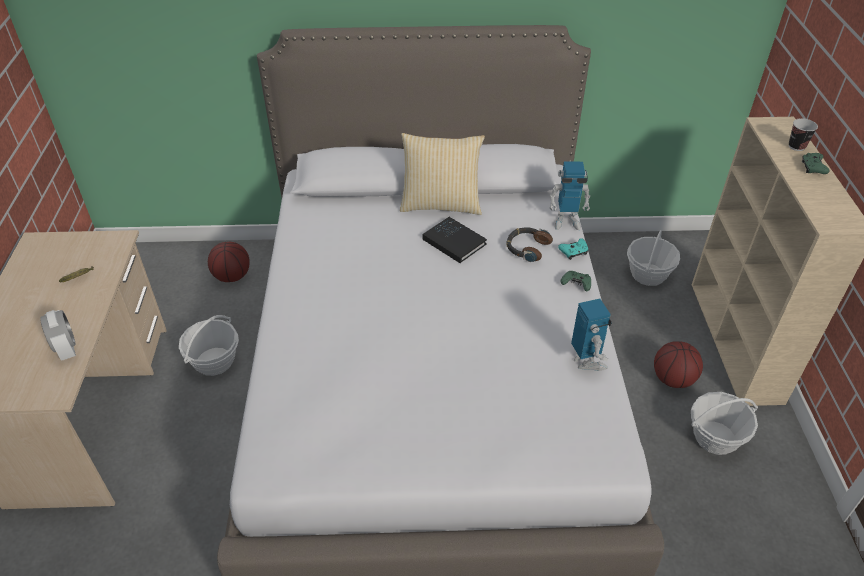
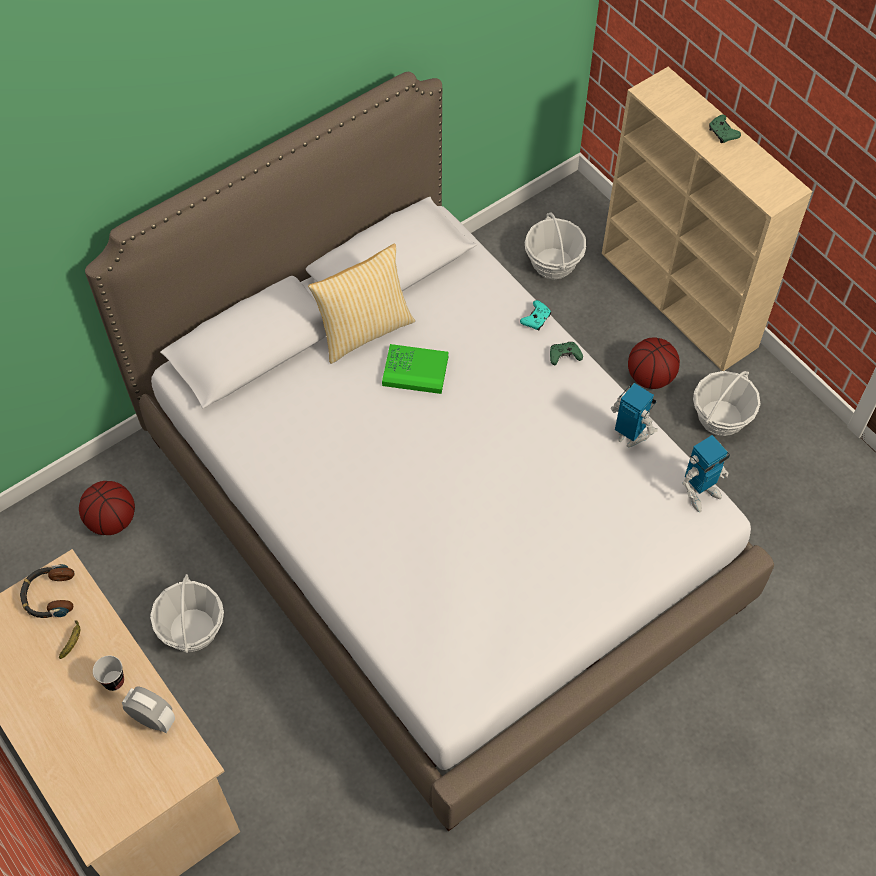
camera: 35 degrees left, 15 degrees up
black book [422,217,487,263] -> green book [382,344,449,394]
headphones [506,228,553,262] -> headphones moved to [20,564,74,618]
toy robot [549,161,590,230] -> toy robot moved to [682,435,730,512]
cup [789,118,818,151] -> cup moved to [93,656,124,691]

